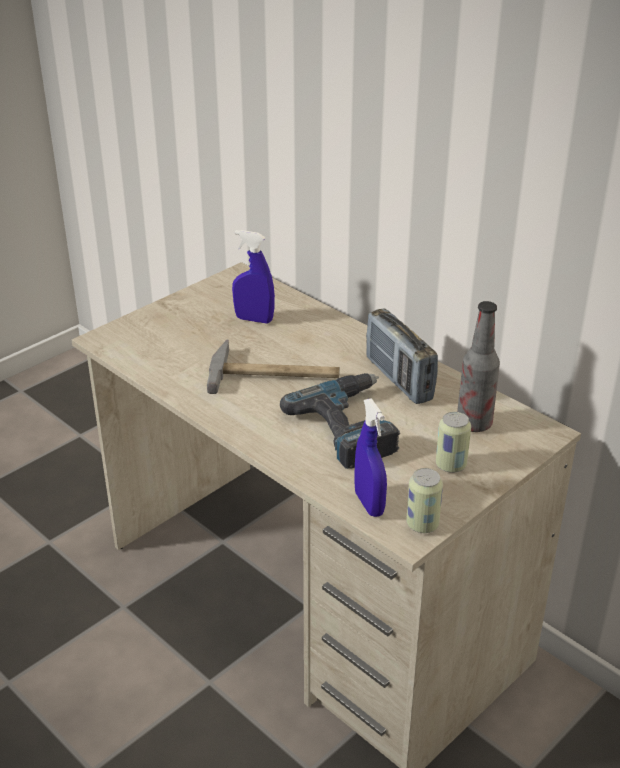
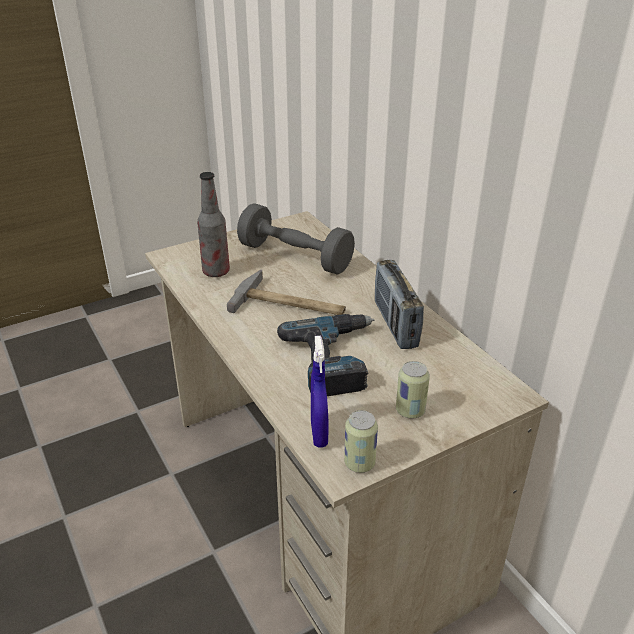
camera: 15 degrees right, 0 degrees up
blue spray bottle [232,230,275,323] -> grey dumbbell [237,203,355,275]
bottle [457,301,500,432] -> bottle moved to [197,172,230,277]

